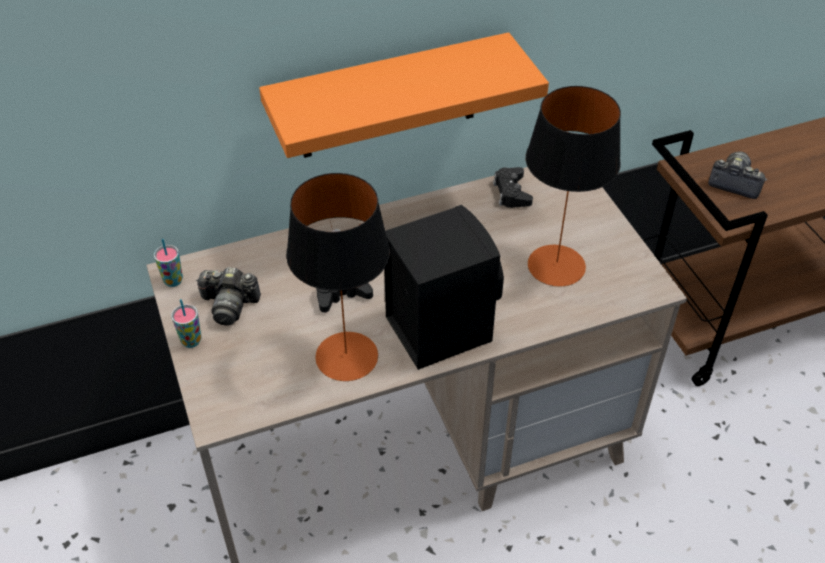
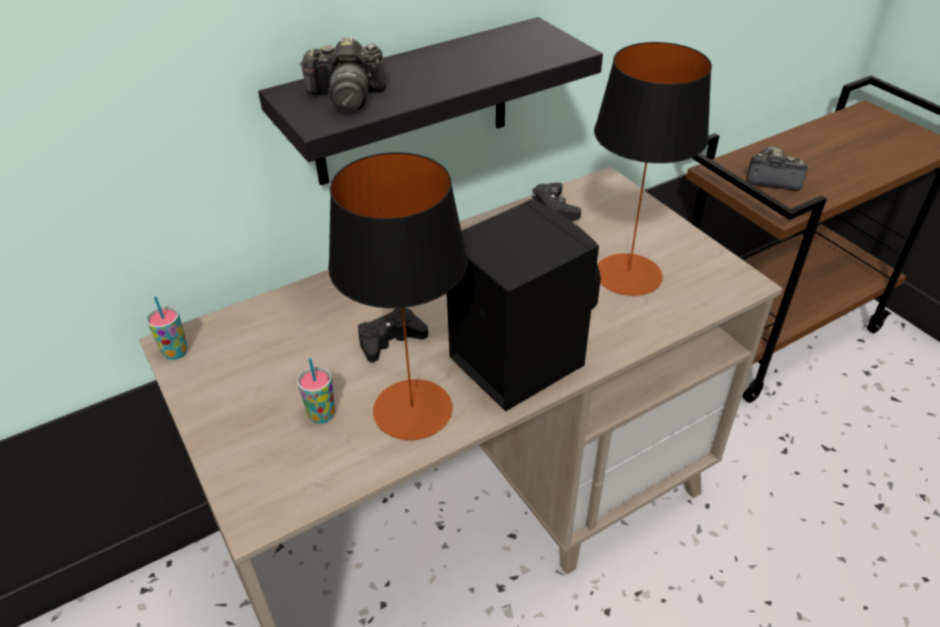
camera: 10 degrees left, 5 degrees down
cup [171,299,201,348] -> cup moved to [297,358,335,424]
camera [196,267,261,325] -> camera moved to [299,37,386,112]
orange shelf [259,32,549,158] -> black shelf [258,17,603,185]

